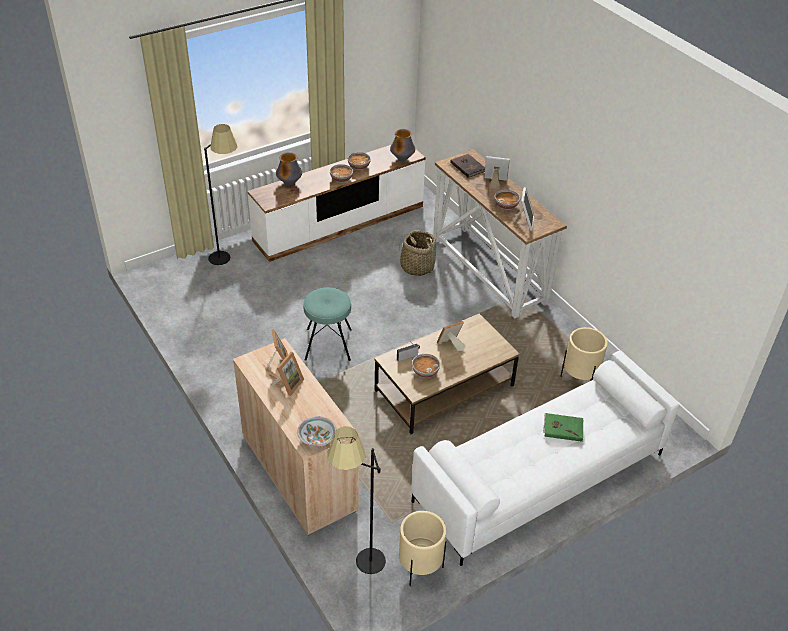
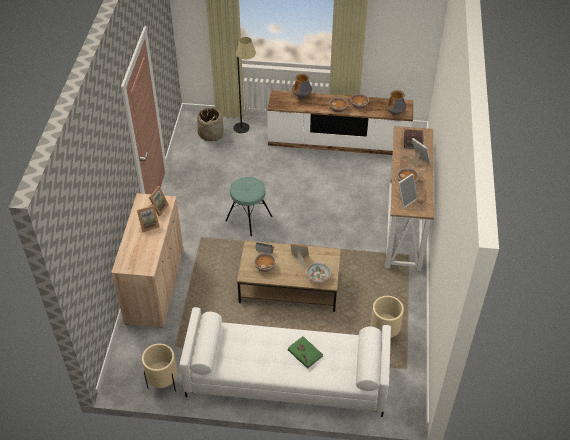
camera: 40 degrees right, 5 degrees up
bowl [297,416,337,446] -> bowl moved to [306,262,331,282]
black floor lamp [327,426,386,574] -> none
basket [399,230,436,276] -> basket moved to [197,107,223,142]

